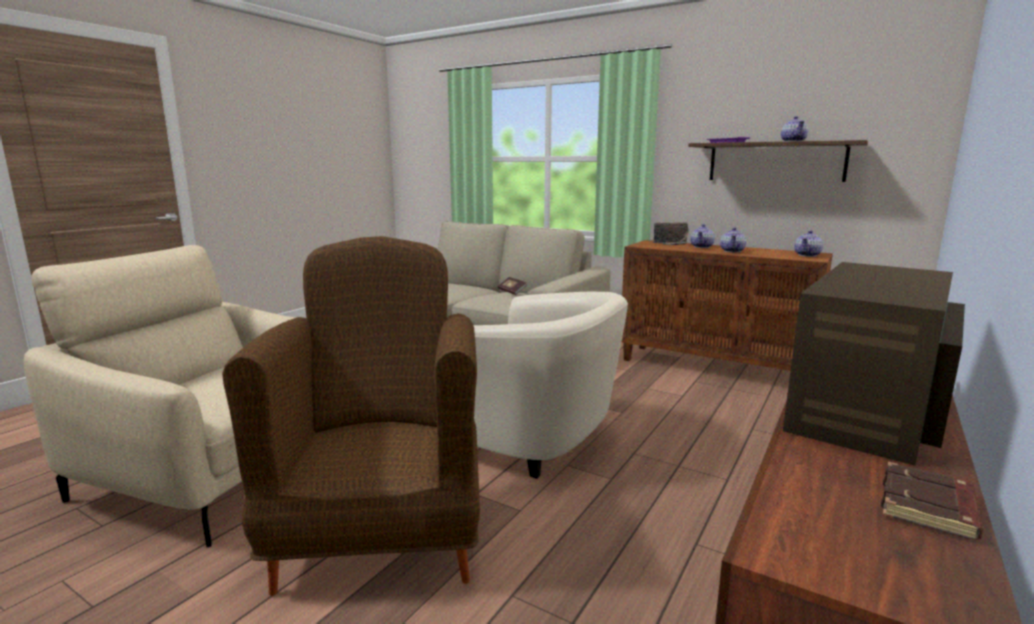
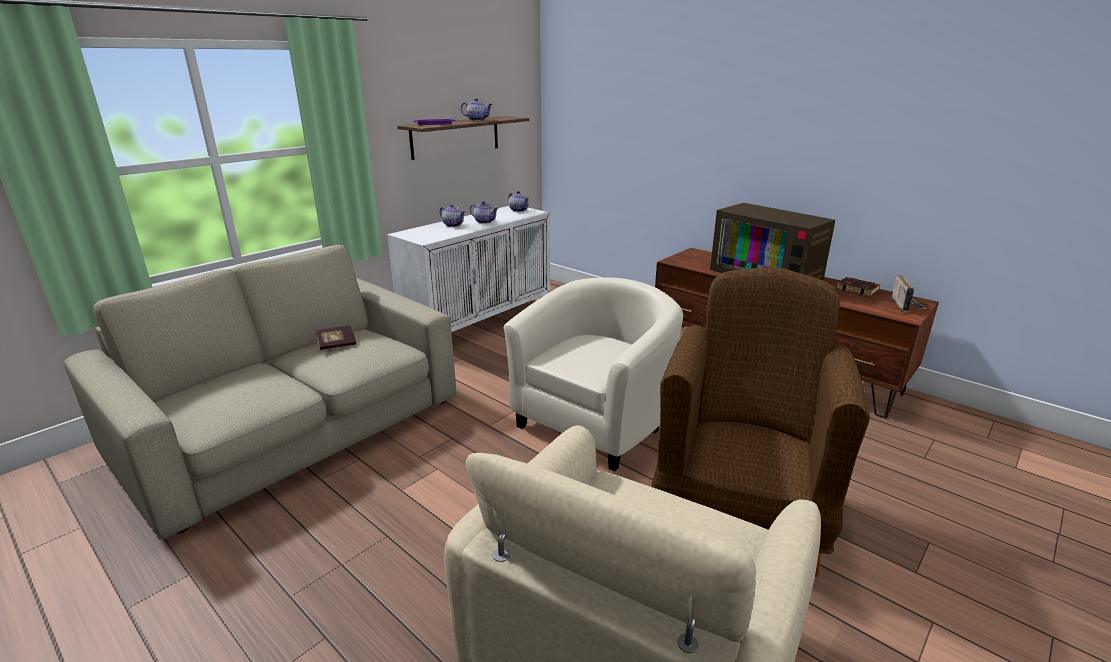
camera: 80 degrees left, 10 degrees up
brown armchair [222,236,480,596] -> brown armchair turned 105 degrees clockwise [651,267,870,577]
brown cabinet [622,240,833,371] -> white cabinet [387,206,550,332]
radio [653,222,689,245] -> radio moved to [892,275,926,312]

